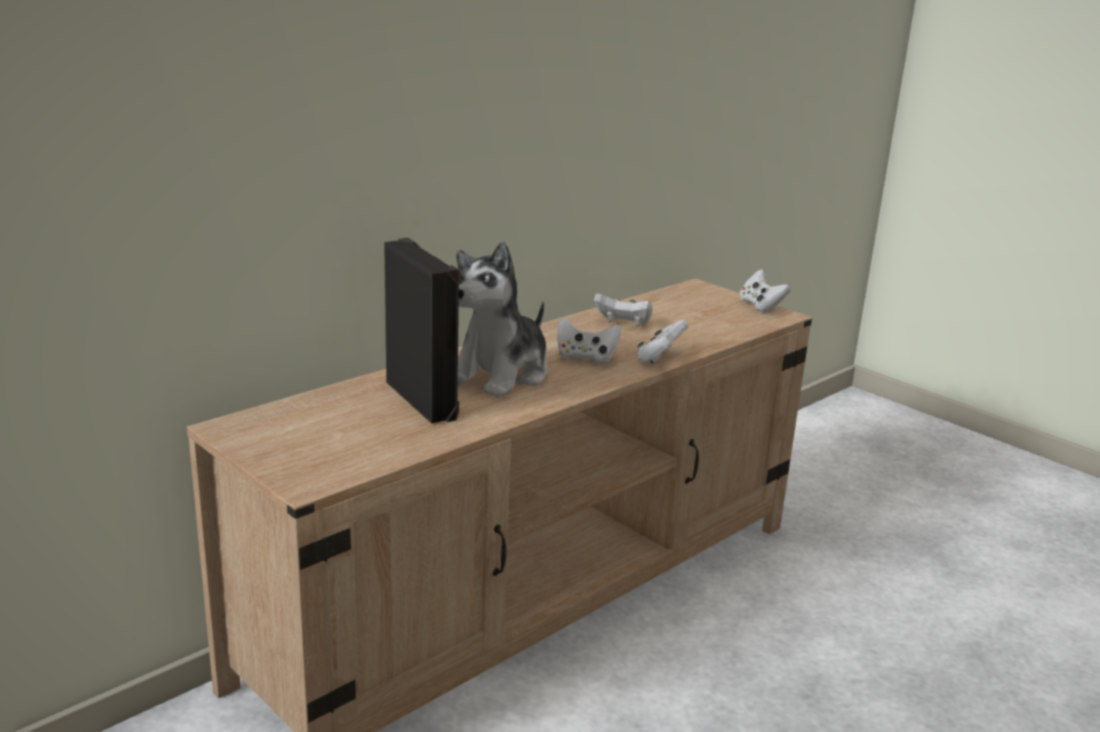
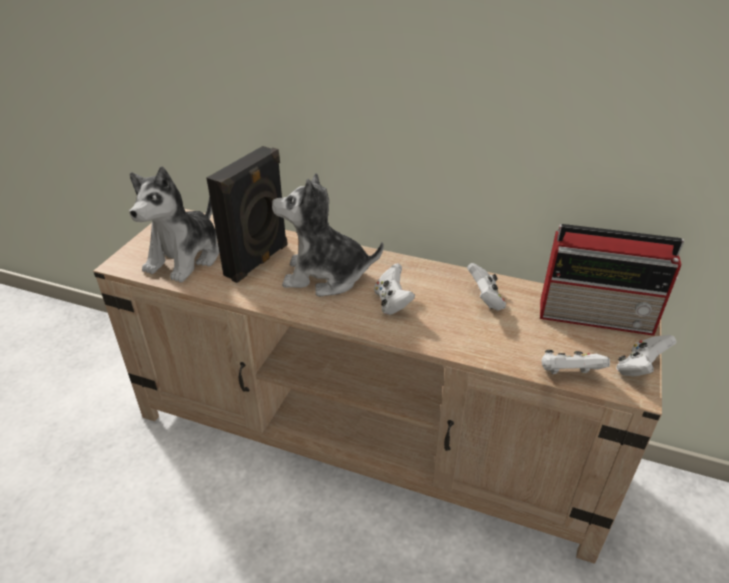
camera: 65 degrees right, 15 degrees up
white game controller [637,320,688,364] -> white game controller moved to [541,350,610,374]
none -> plush toy [129,166,219,283]
none -> radio [540,224,684,336]

